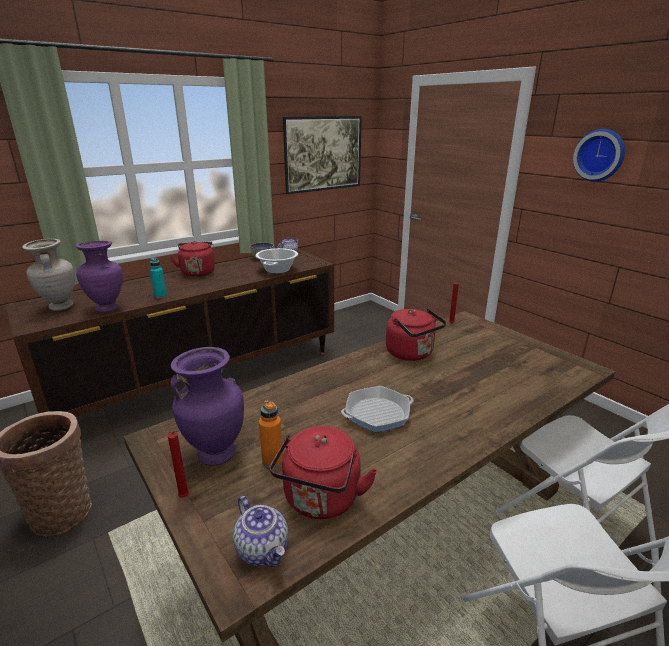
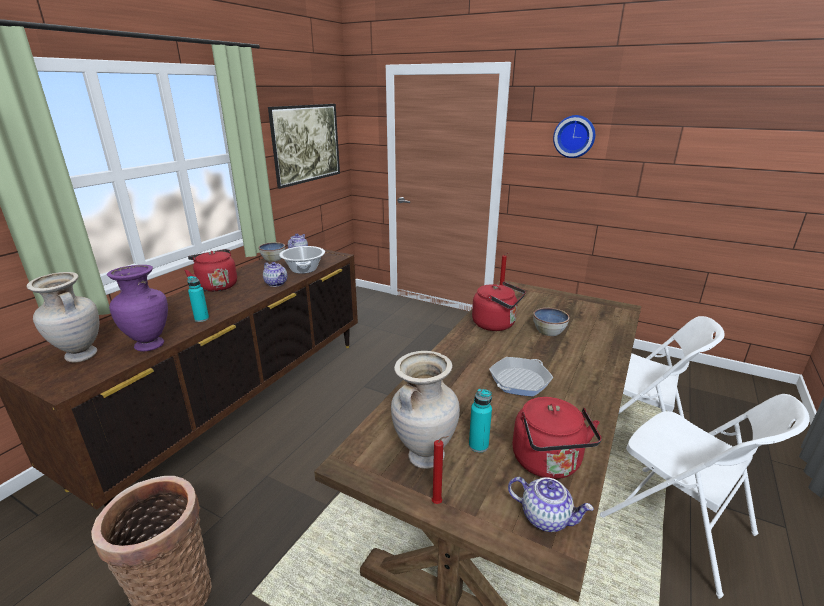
camera: 25 degrees left, 0 degrees up
purple vase [171,347,244,466] -> beige vase [391,351,460,469]
orange bottle [259,400,283,468] -> turquoise bottle [469,389,492,452]
none -> teapot [263,262,288,287]
none -> bowl [533,308,570,336]

